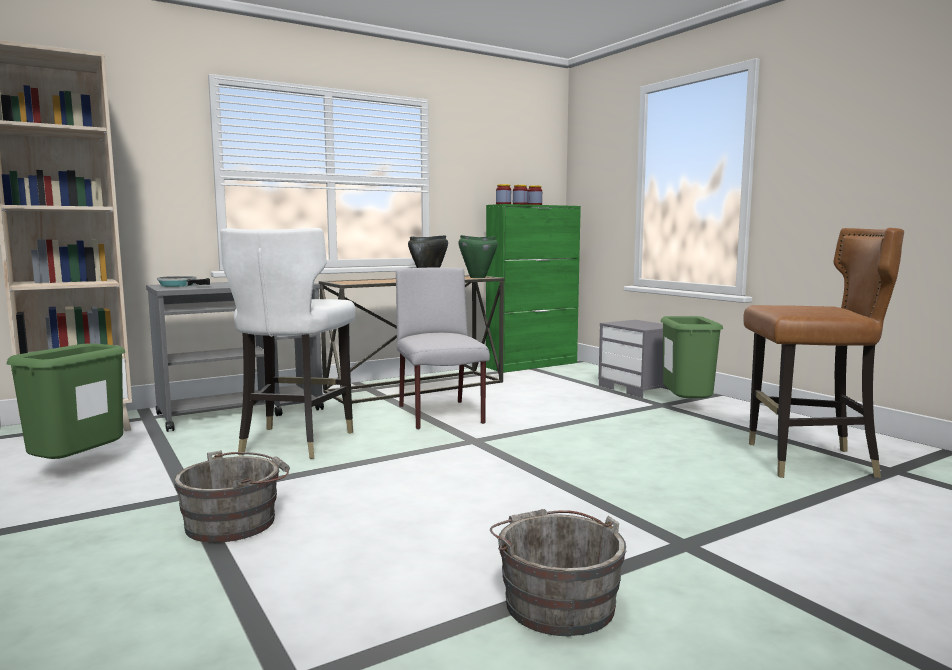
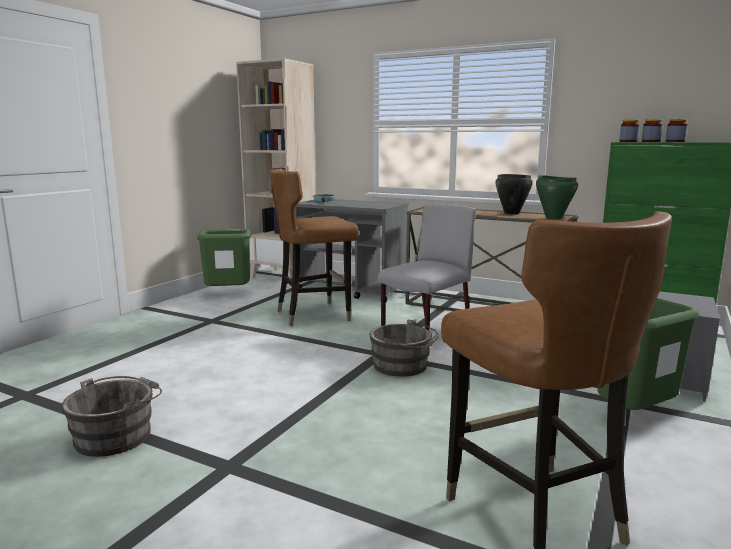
camera: 60 degrees right, 5 degrees up
grey bucket [174,450,290,543] -> grey bucket moved to [370,319,439,377]
white chair [220,228,356,459] -> brown chair [269,168,359,326]

